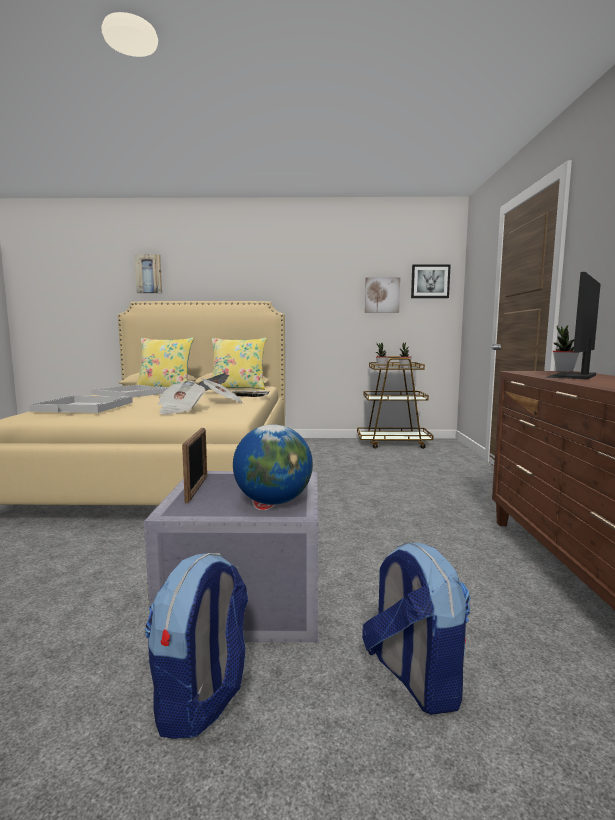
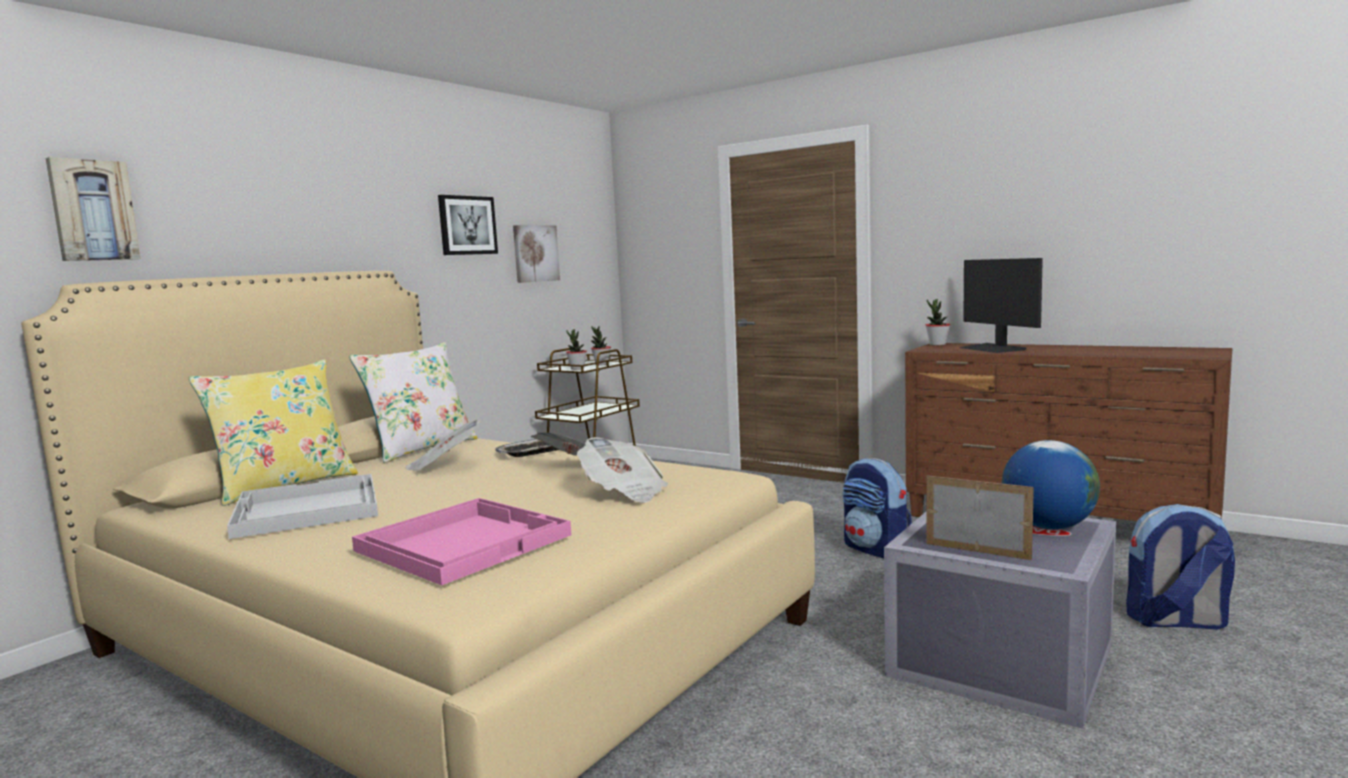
camera: 55 degrees left, 0 degrees up
white tray [29,396,133,413] -> pink tray [352,498,571,585]
backpack [144,553,248,739] -> backpack moved to [843,458,912,558]
yellow pillow [209,338,267,390] -> white pillow [349,342,478,463]
picture [411,264,451,298] -> picture moved to [438,195,498,255]

